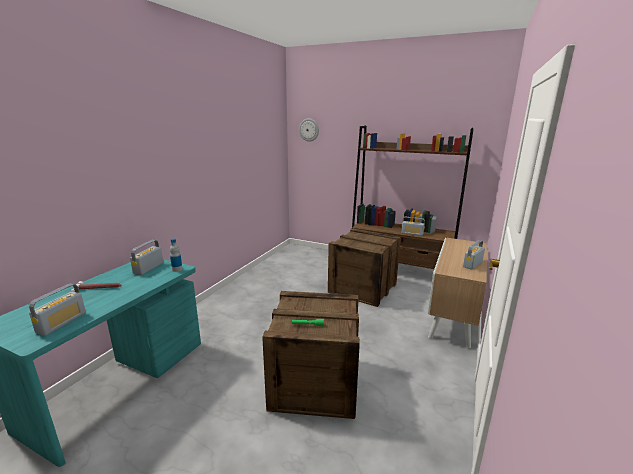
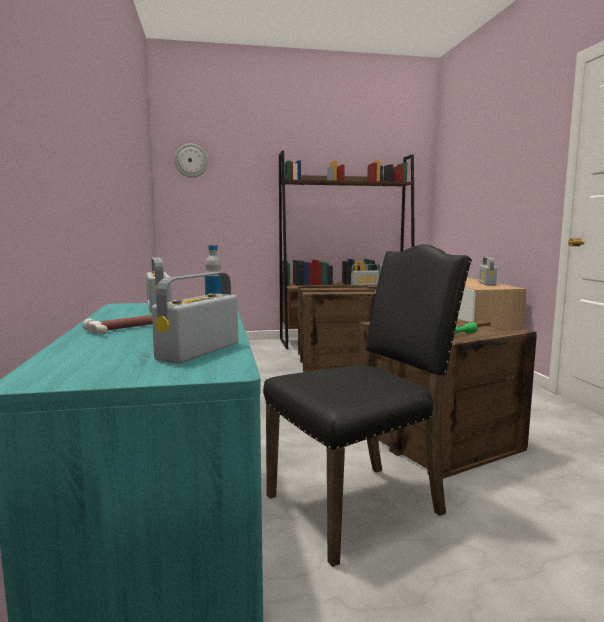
camera: 35 degrees left, 10 degrees down
radio [29,284,86,336] -> radio turned 135 degrees counterclockwise [152,272,238,364]
none -> black chair [263,244,472,567]

